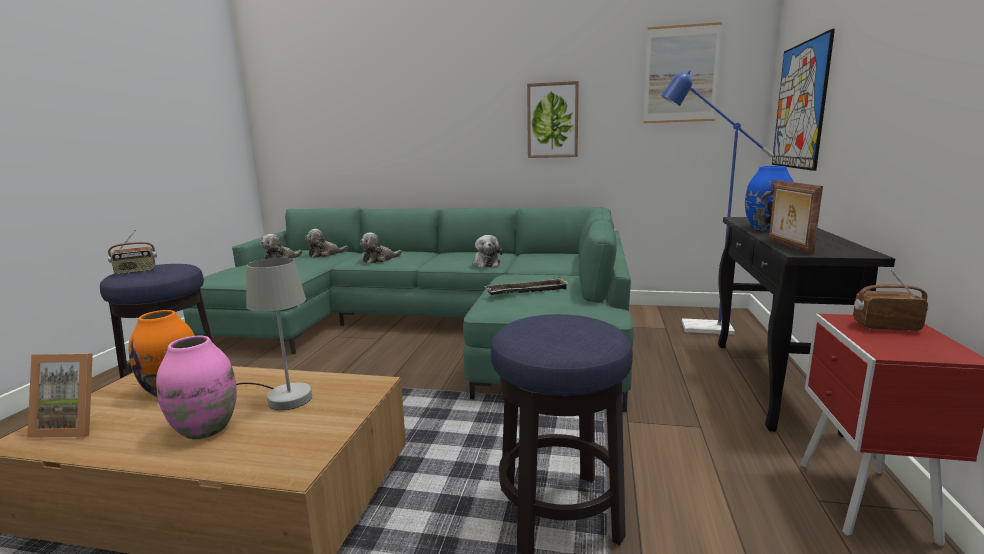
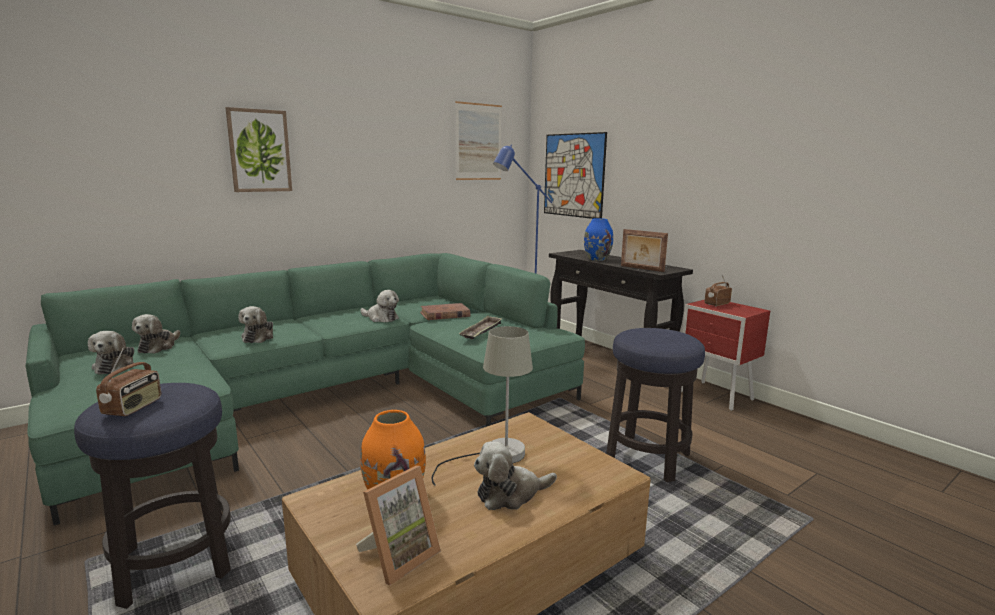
camera: 50 degrees left, 0 degrees up
pink vase [156,336,237,439] -> plush toy [474,441,557,510]
picture [527,81,579,158] -> picture moved to [225,107,292,192]
none -> brown book [420,303,470,320]

